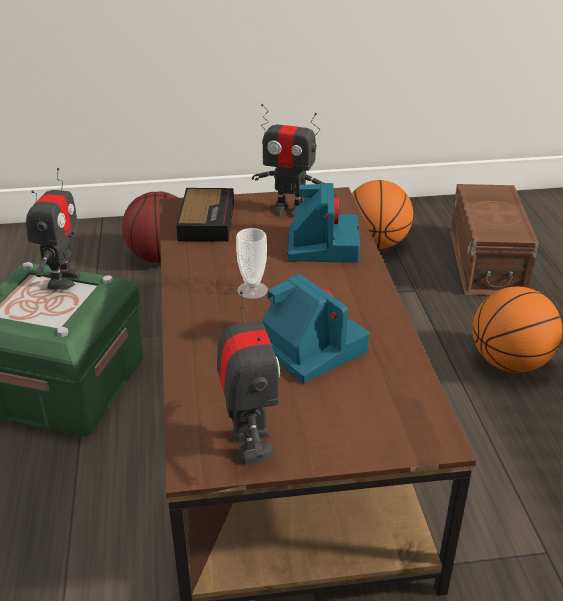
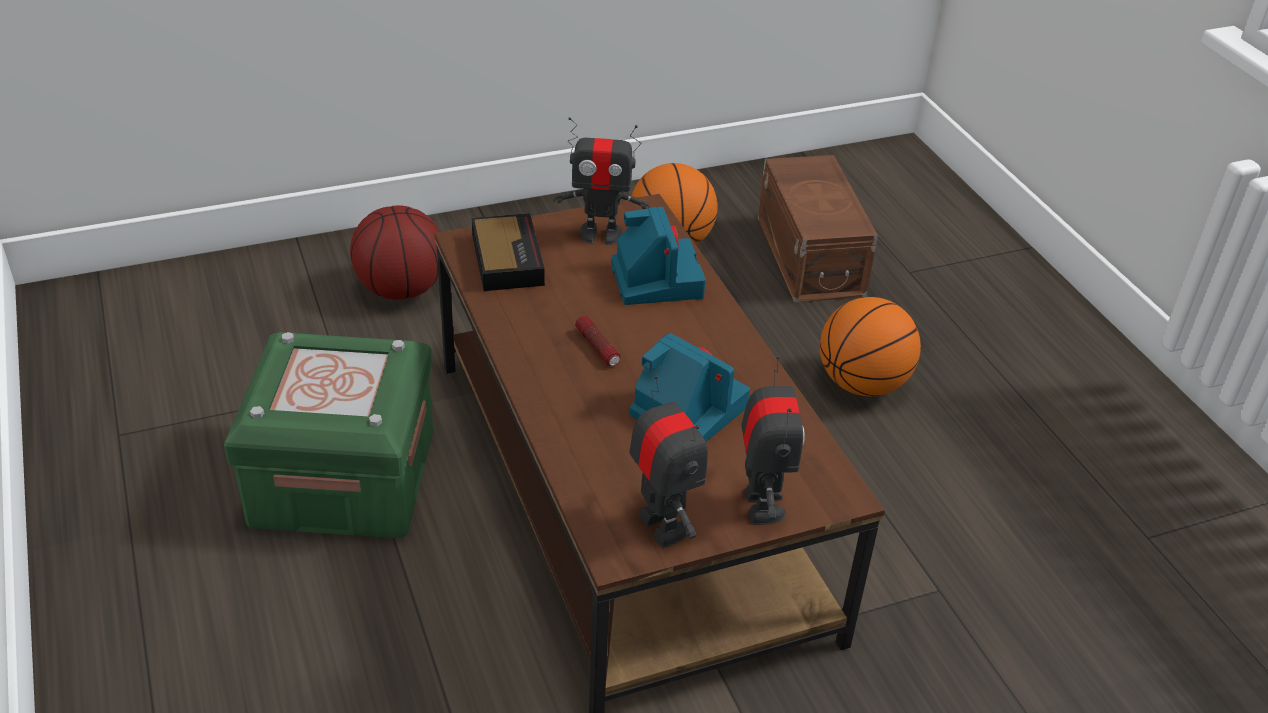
camera: 15 degrees left, 5 degrees up
toy robot [26,168,80,289] -> toy robot moved to [741,355,805,525]
cup [236,228,268,299] -> flashlight [575,315,620,366]

